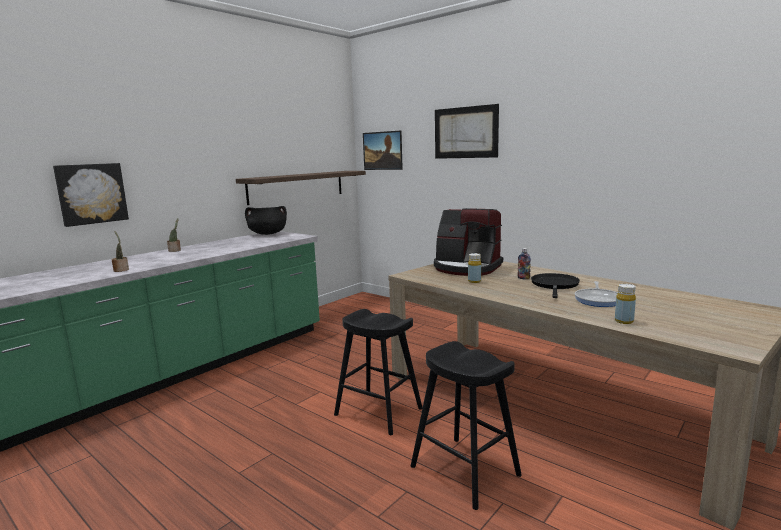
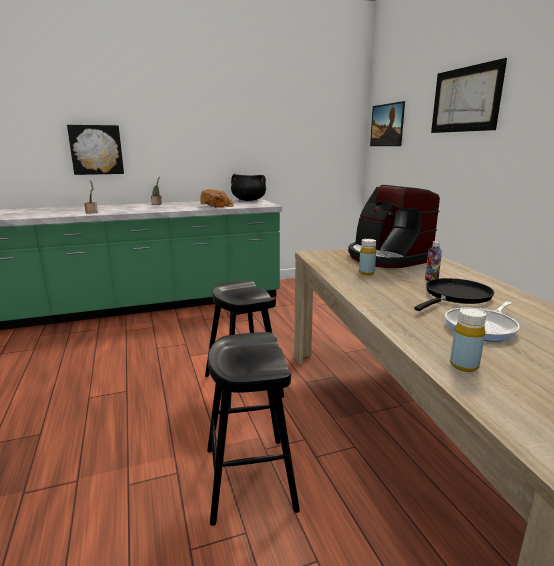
camera: 30 degrees right, 5 degrees up
shelf [236,171,366,205] -> none
none -> bread [200,189,234,208]

